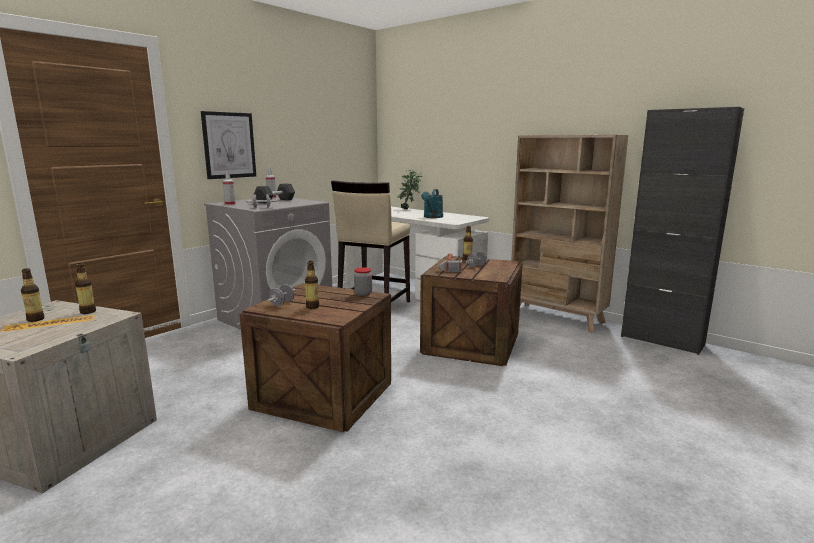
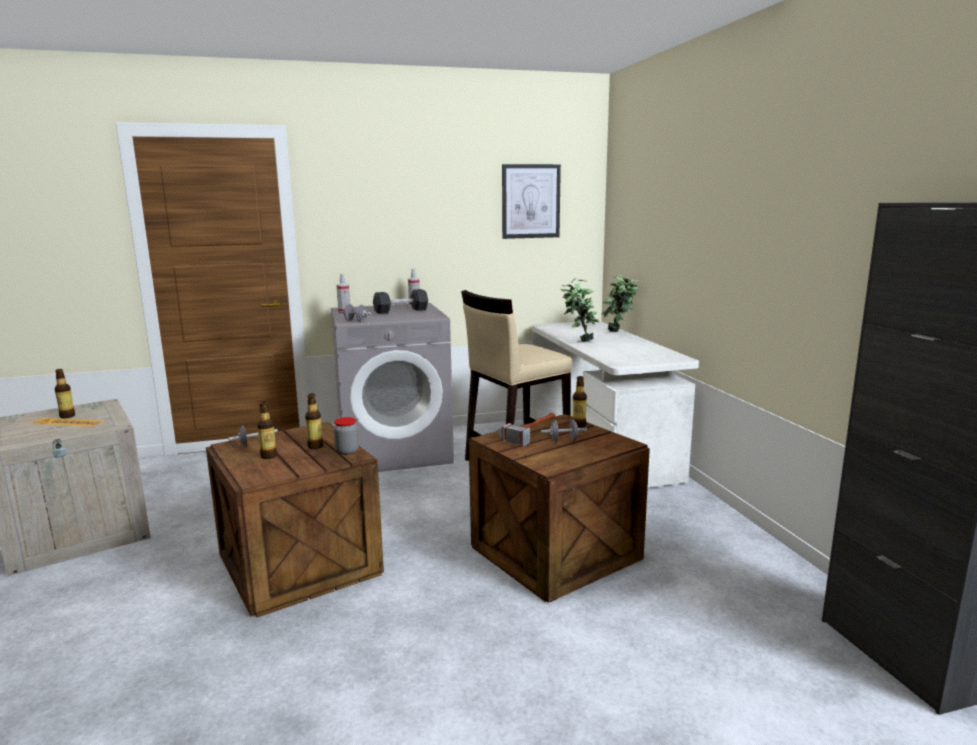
camera: 35 degrees right, 0 degrees up
bottle [75,263,96,314] -> bottle moved to [305,393,323,449]
picture [201,111,256,179] -> picture moved to [502,164,561,239]
turquoise watering can [421,189,443,218] -> none
beige bookcase [511,135,628,332] -> none
none -> potted plant [561,278,600,342]

